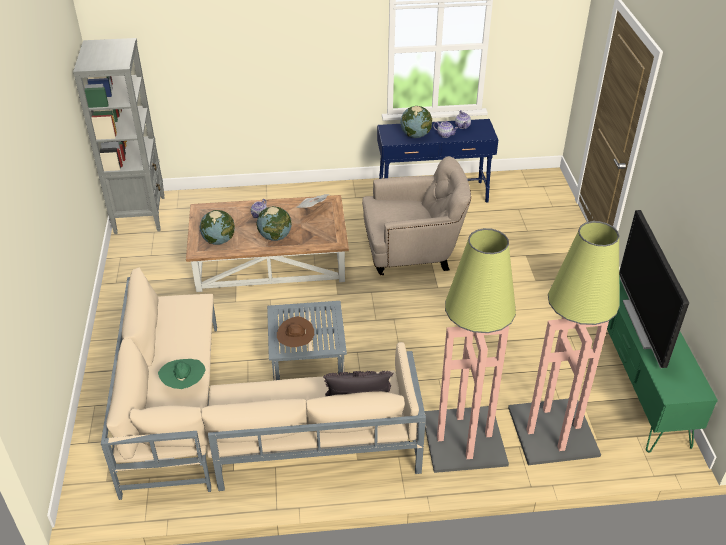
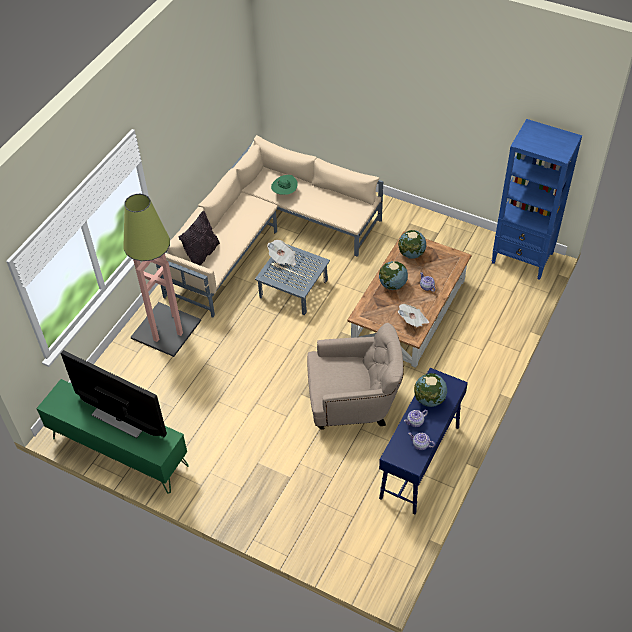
camera: 125 degrees right, 10 degrees up
grey bookcase [73,38,165,234] -> blue bookcase [492,119,582,280]
brown hat [277,316,314,347] -> newspaper [267,240,295,265]
beige armchair [362,156,471,275] -> beige armchair turned 120 degrees counterclockwise [307,323,404,430]
floor lamp [508,221,620,465] -> none

